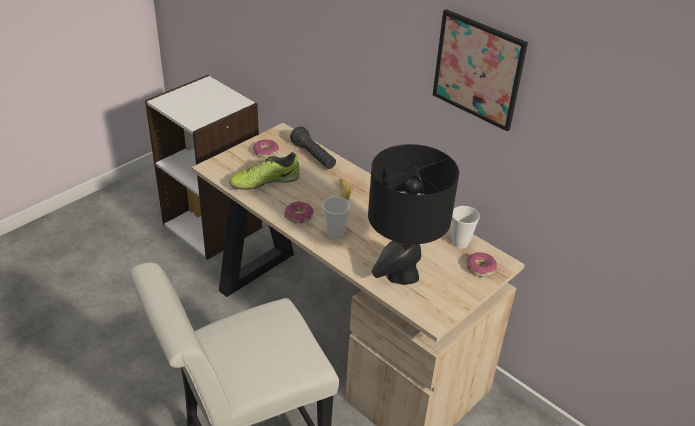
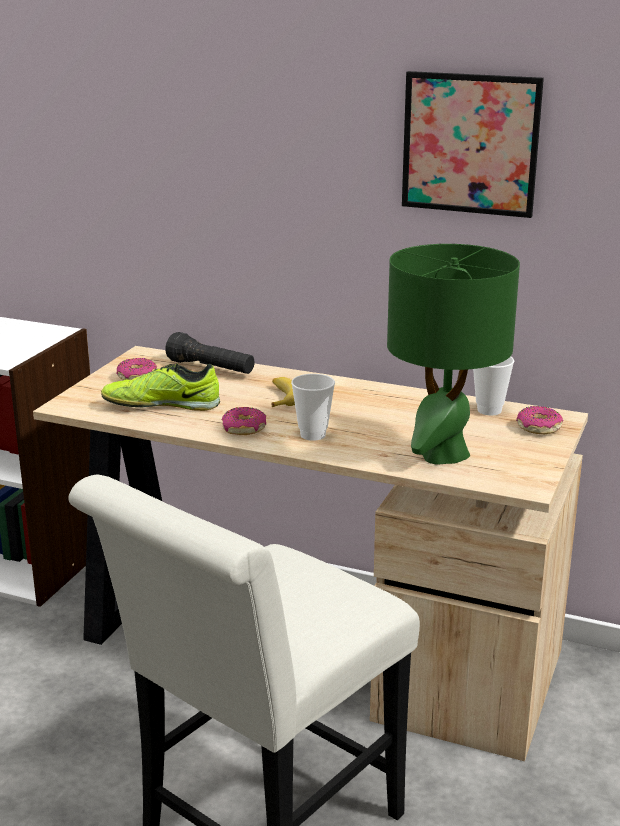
camera: 20 degrees left, 15 degrees down
shoe [229,152,300,190] -> shoe turned 45 degrees clockwise [101,364,220,411]
black table lamp [368,144,459,285] -> green table lamp [387,244,520,464]

